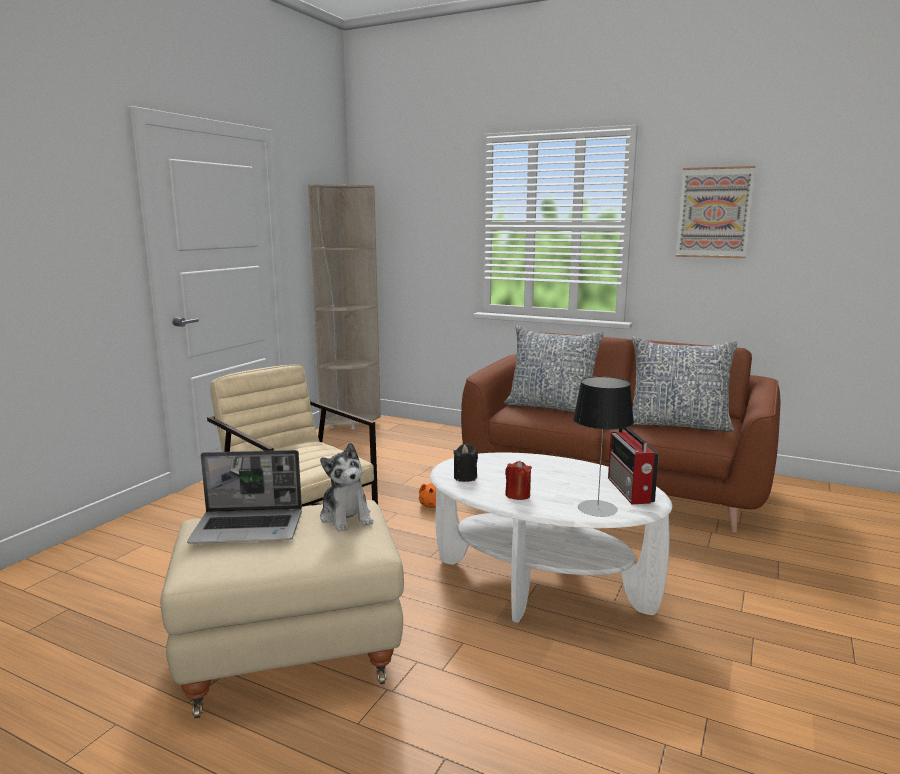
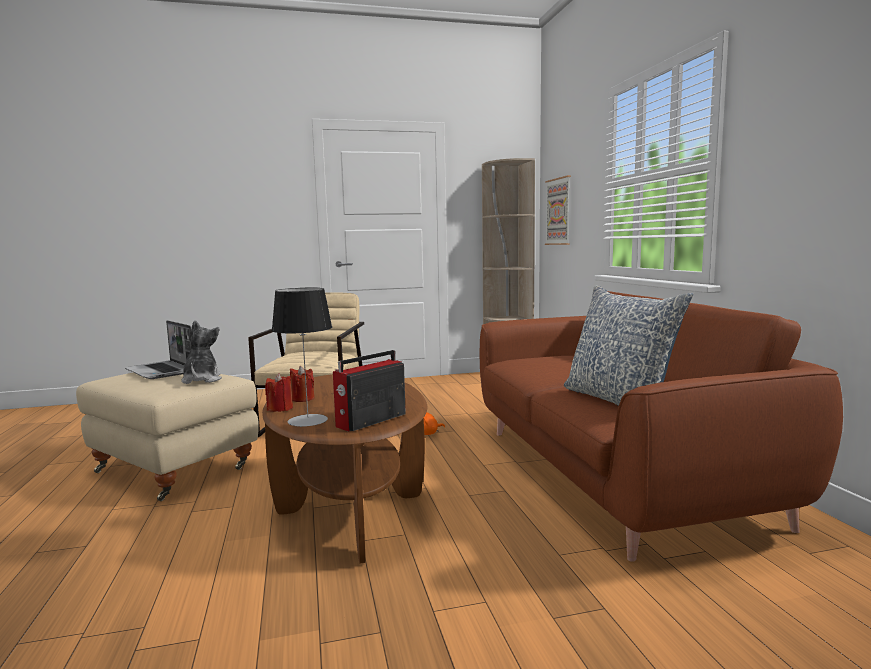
camera: 50 degrees right, 5 degrees down
plush toy [320,442,373,532] -> plush toy turned 150 degrees clockwise [181,320,222,384]
white coffee table [430,453,672,623] -> brown coffee table [262,374,427,564]
black candle [453,444,478,482] -> none
pillow [504,325,604,412] -> none
picture [676,166,756,258] -> picture moved to [545,175,571,245]
none -> red candle [265,373,293,412]

